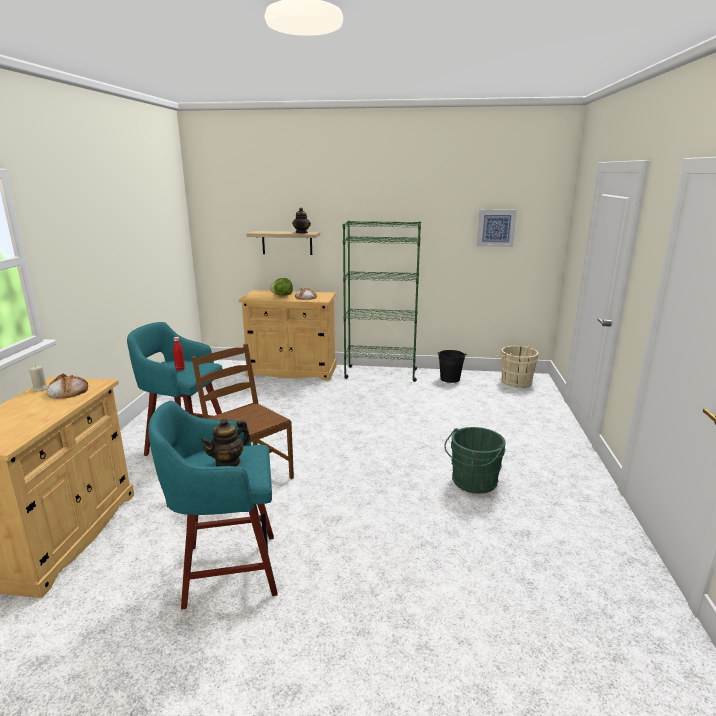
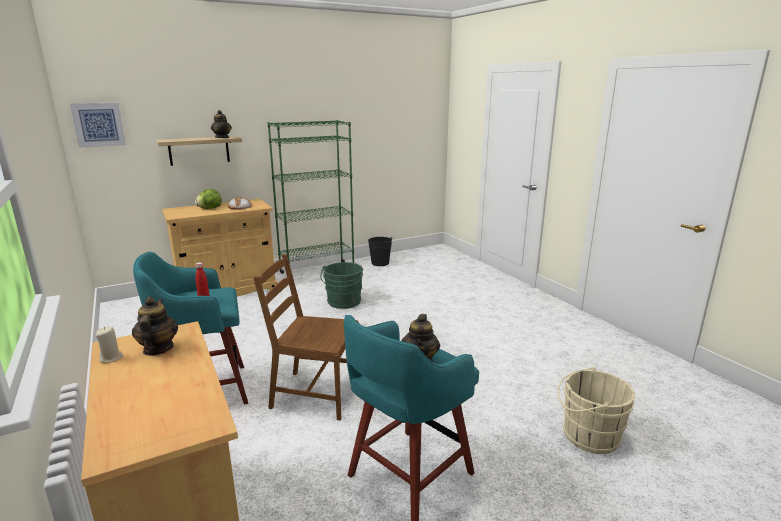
camera: 35 degrees left, 0 degrees up
bread [46,374,88,399] -> teapot [132,297,178,356]
green bucket [444,427,506,494] -> green bucket moved to [320,262,363,309]
picture [477,210,517,247] -> picture moved to [70,103,126,148]
beige bucket [496,345,539,387] -> beige bucket moved to [557,367,635,454]

